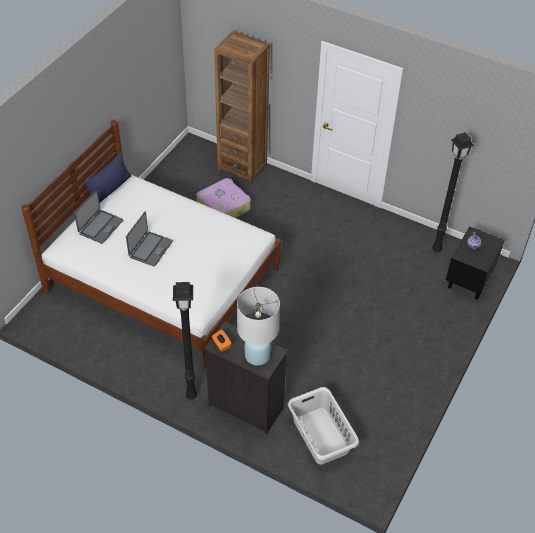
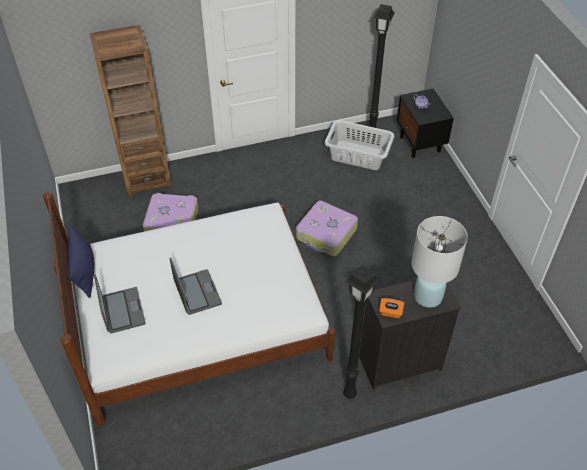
camera: 45 degrees left, 0 degrees up
grey laundry basket [288,387,359,465] -> grey laundry basket moved to [325,120,394,170]
none -> suitcase [296,201,358,256]

